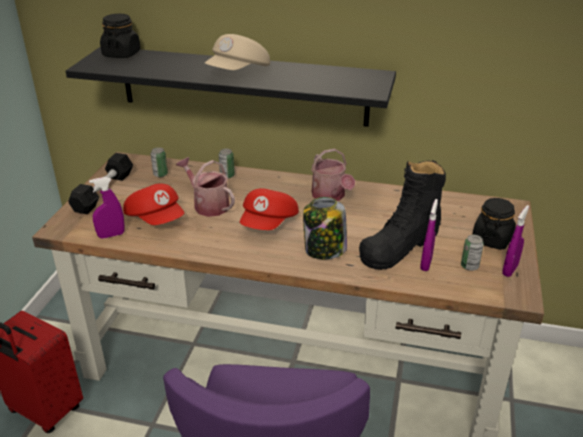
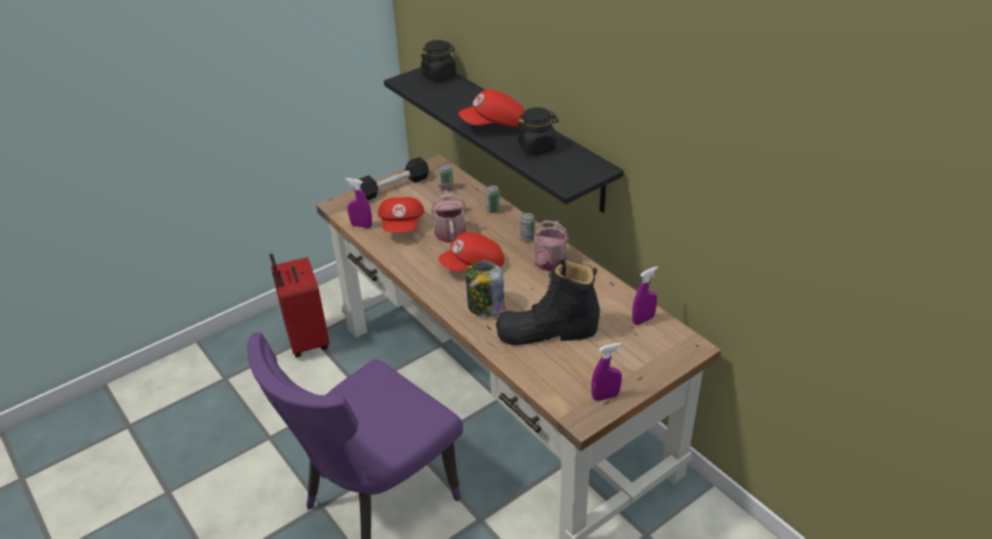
camera: 40 degrees right, 5 degrees up
beige cap [205,34,270,70] -> red cap [459,89,525,127]
purple spray bottle [420,199,438,271] -> purple spray bottle moved to [632,266,658,325]
can [461,235,484,271] -> can moved to [520,213,535,242]
black jar [472,198,516,250] -> black jar moved to [516,107,559,155]

